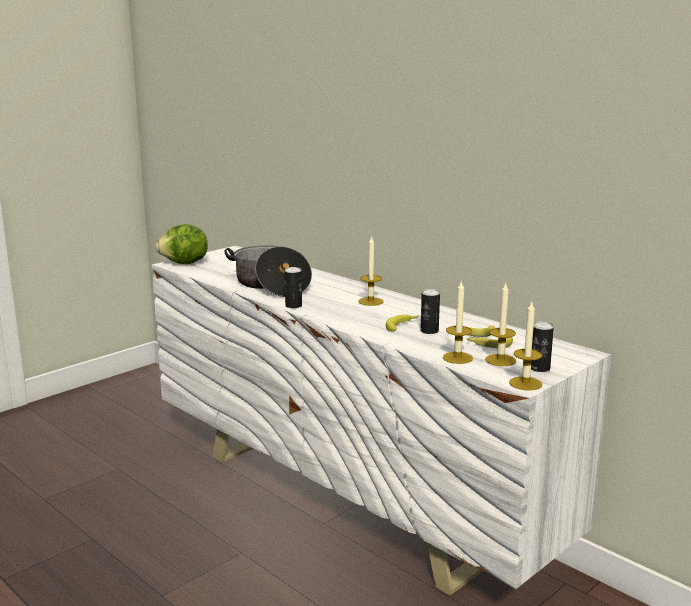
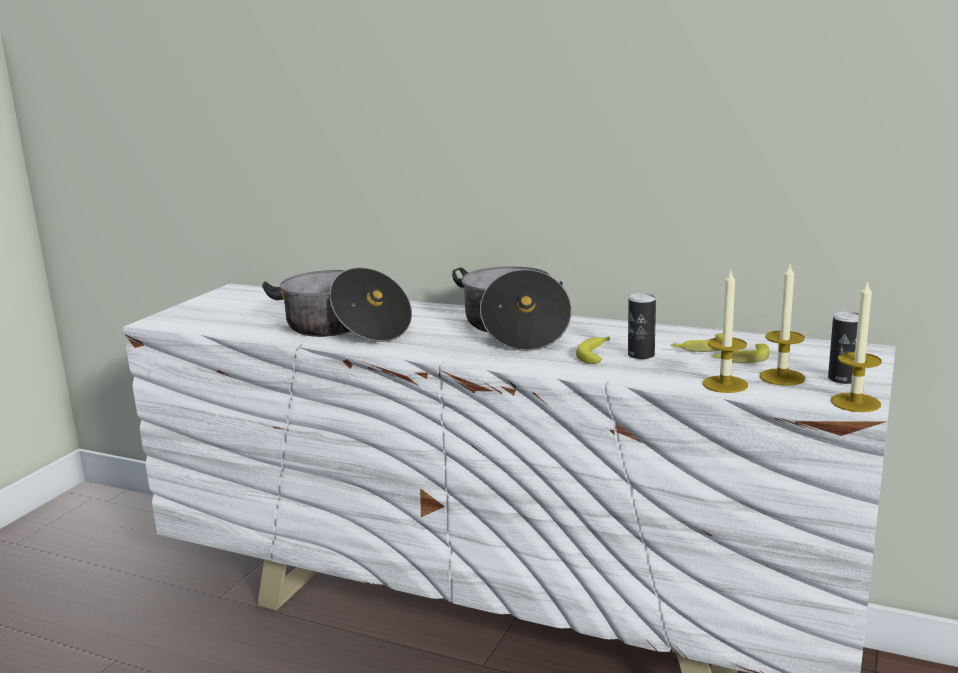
camera: 20 degrees left, 0 degrees up
lettuce [155,224,208,264] -> none
can [285,267,302,308] -> none
candle [358,236,383,306] -> cooking pot [452,266,572,351]

